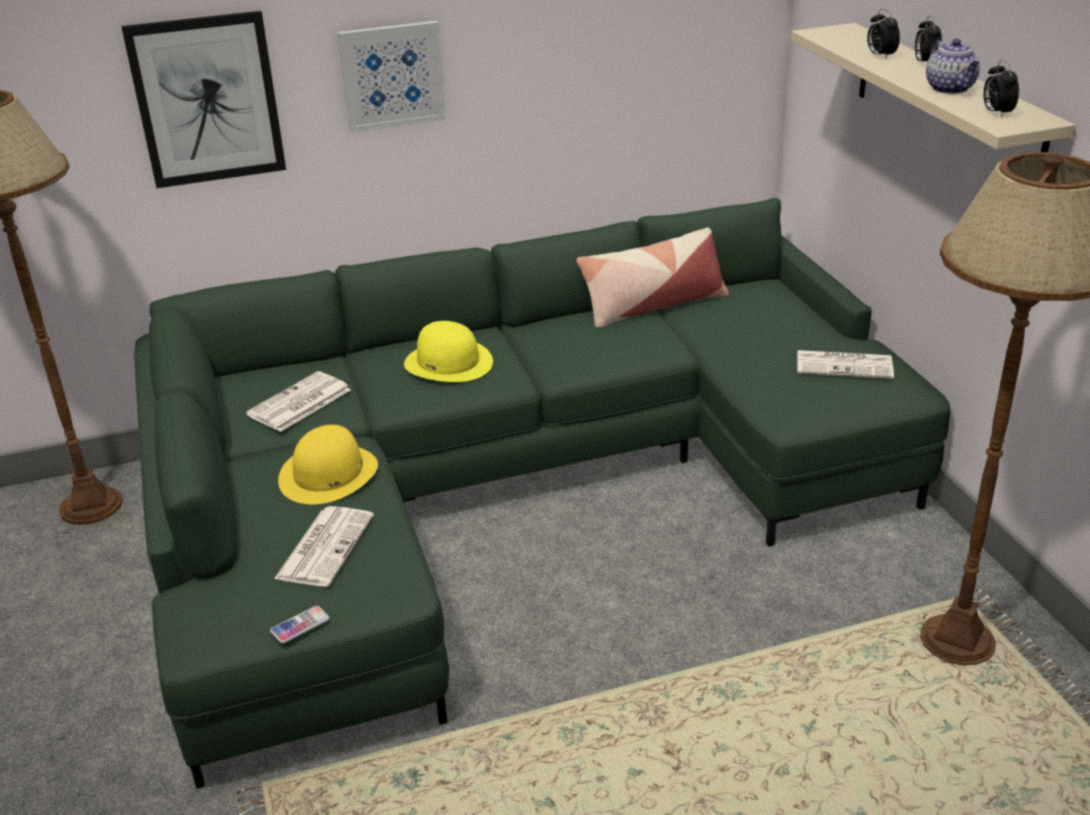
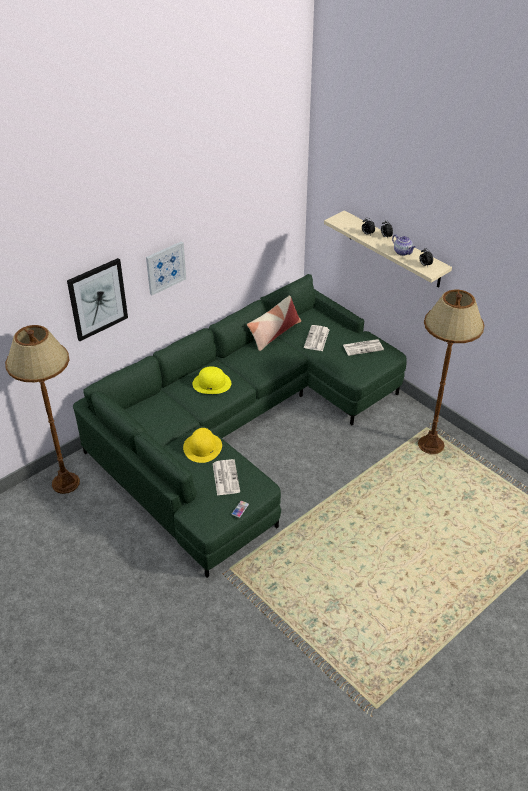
camera: 25 degrees left, 10 degrees up
newspaper [246,371,351,432] -> newspaper moved to [304,325,330,351]

